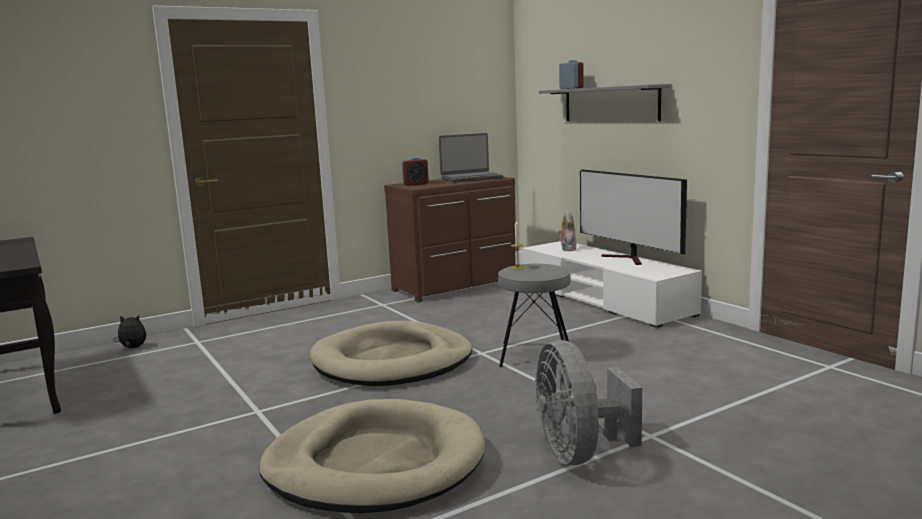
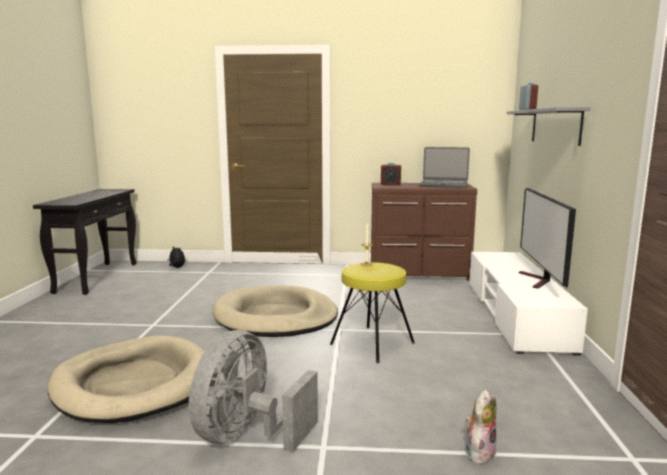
camera: 35 degrees right, 0 degrees up
grey stool [498,264,571,367] -> yellow stool [330,262,415,363]
plush toy [558,211,576,251] -> plush toy moved to [466,389,496,466]

